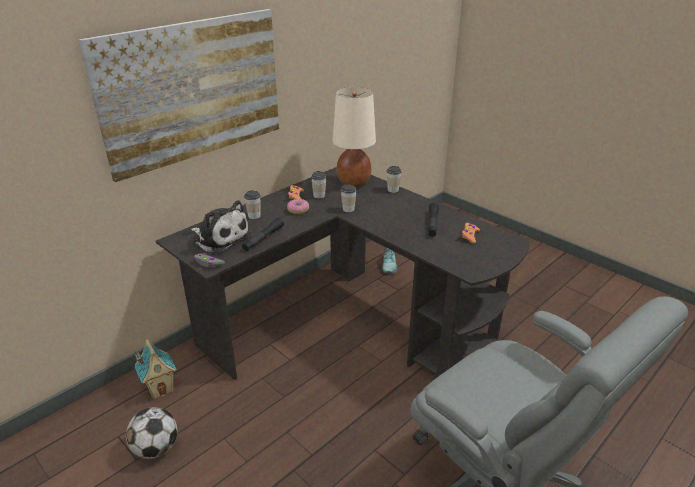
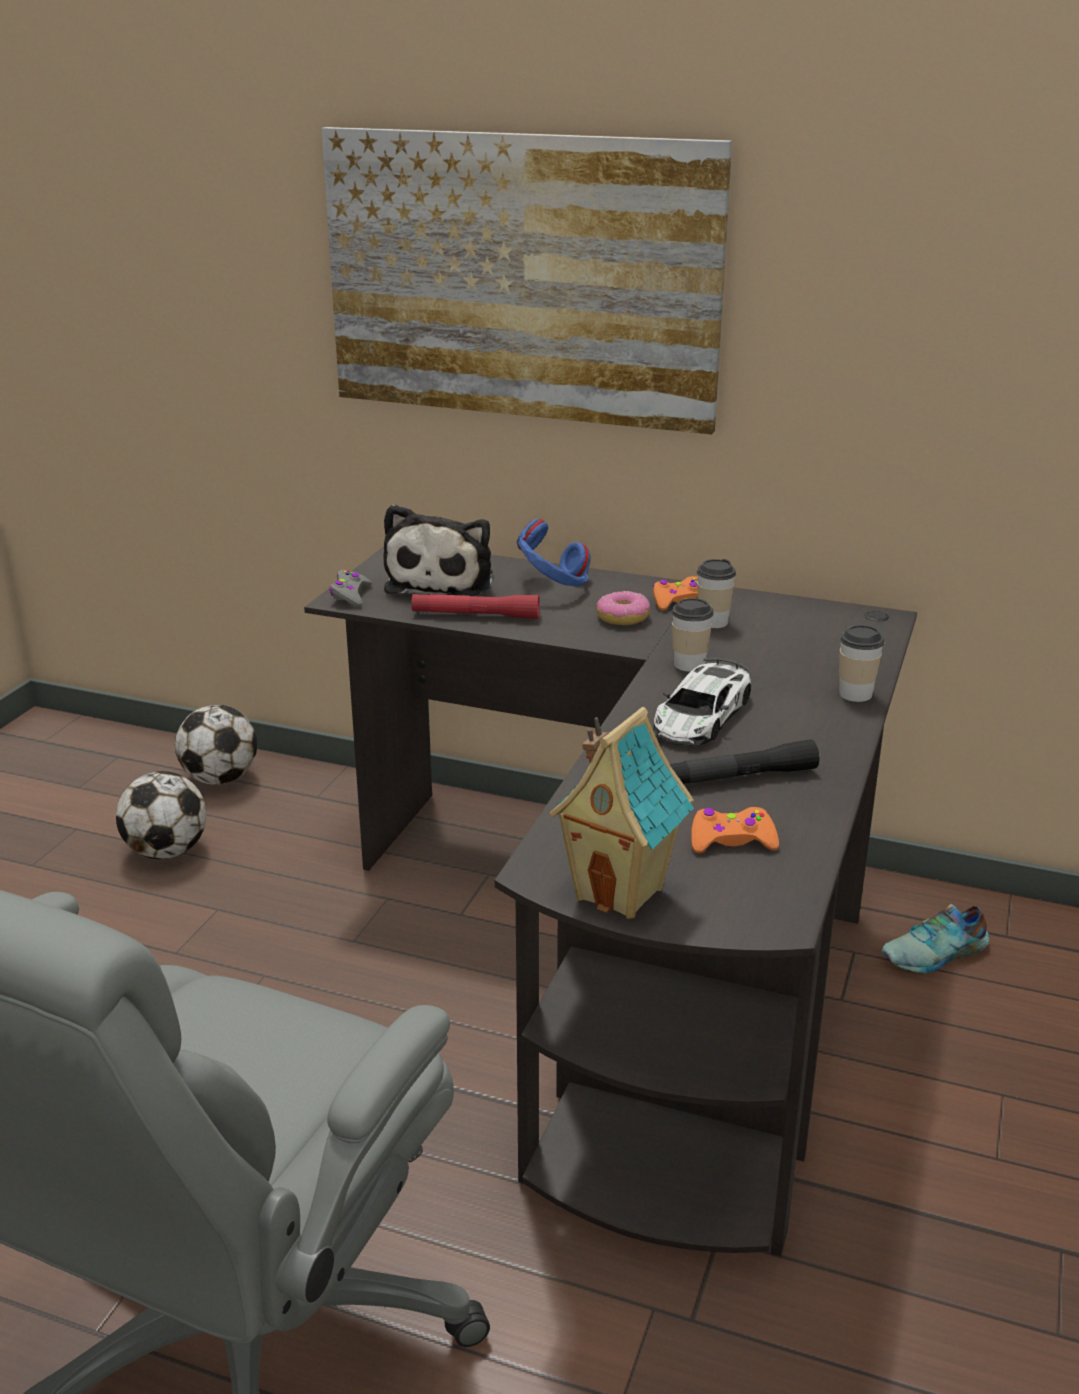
camera: 65 degrees right, 5 degrees down
toy house [135,339,177,399] -> toy house moved to [550,707,694,919]
black flashlight [242,217,284,251] -> red flashlight [411,594,540,619]
cup [244,190,261,219] -> blue headphones [517,519,591,587]
beige table lamp [332,87,376,187] -> none
none -> football [175,705,257,785]
none -> toy car [654,657,751,746]

